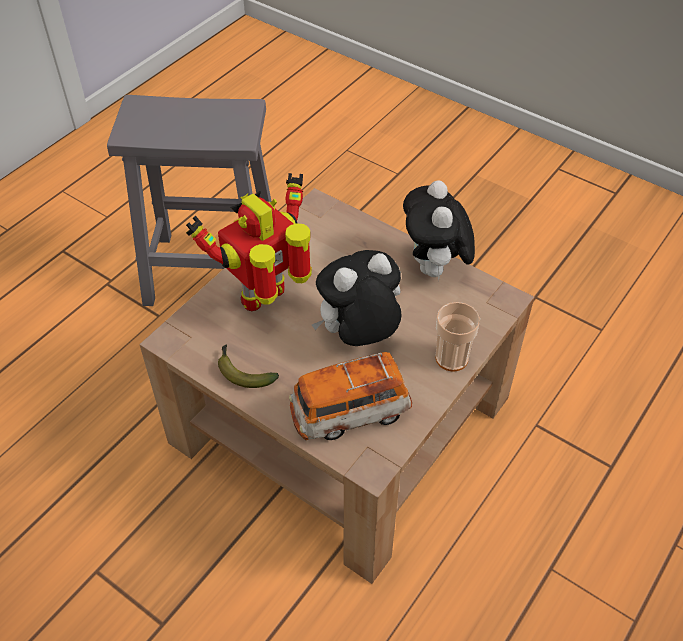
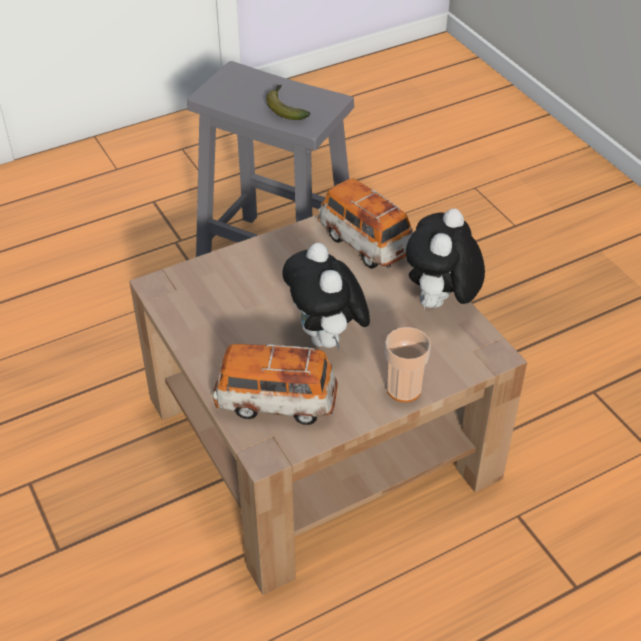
camera: 25 degrees right, 5 degrees down
toy robot [186,173,312,311] -> none
banana [218,344,279,388] -> banana moved to [266,85,310,120]
plush toy [312,250,402,346] -> plush toy turned 105 degrees counterclockwise [282,243,370,350]
none -> toy car [318,178,413,269]

